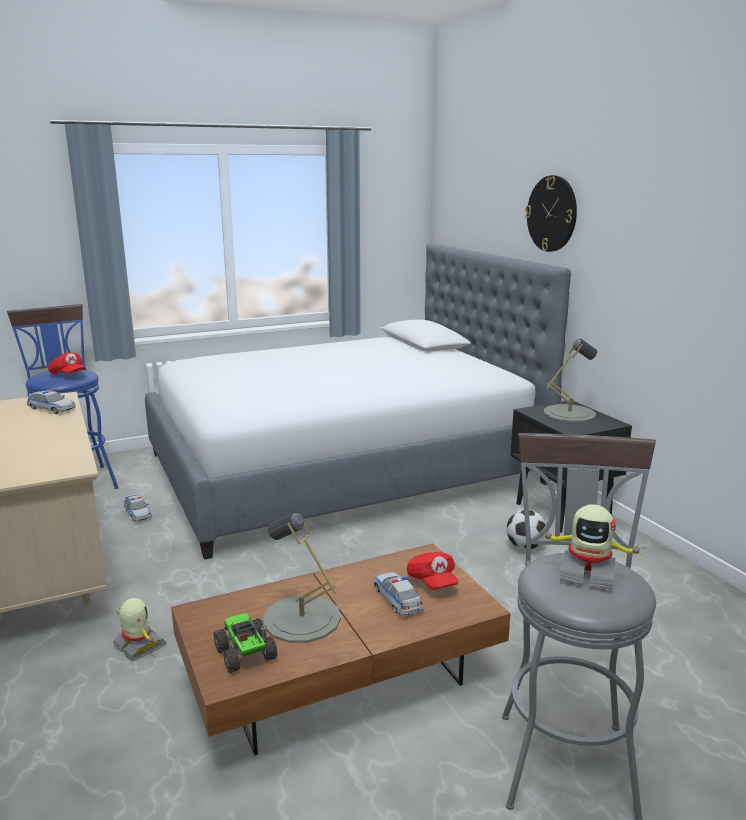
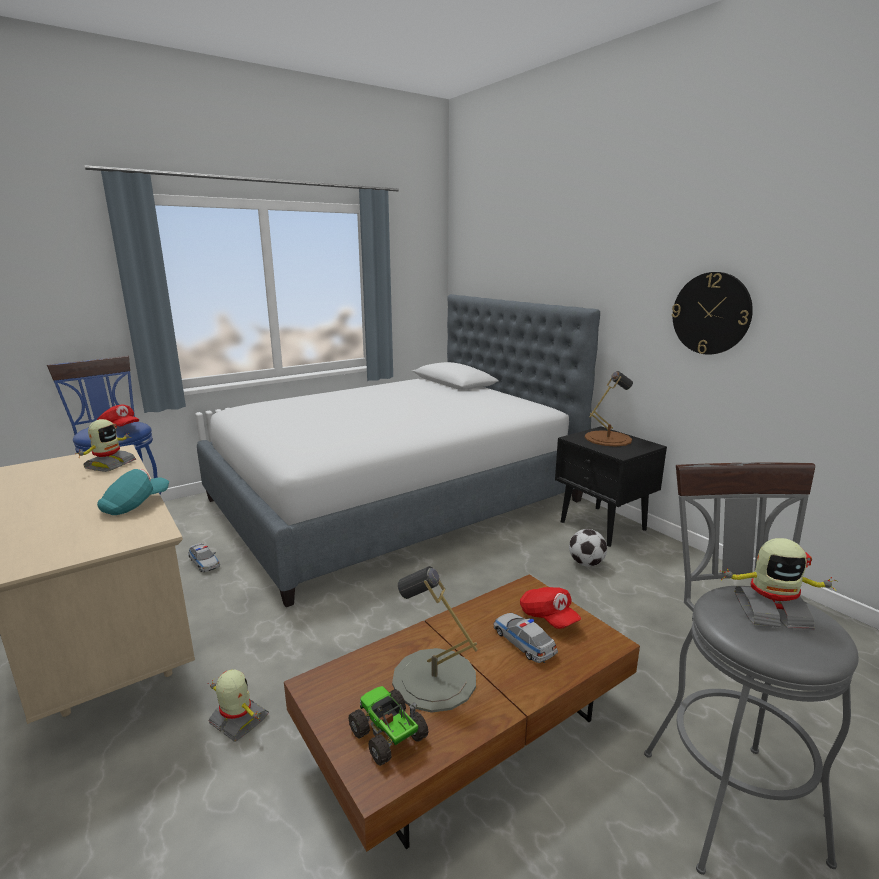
camera: 10 degrees left, 0 degrees up
toy car [27,389,76,414] -> toy robot [76,419,136,472]
wall clock [525,175,577,252] -> wall clock moved to [672,272,753,355]
grey table lamp [544,339,598,422] -> brown table lamp [585,371,633,447]
none -> turquoise cap [97,469,169,515]

